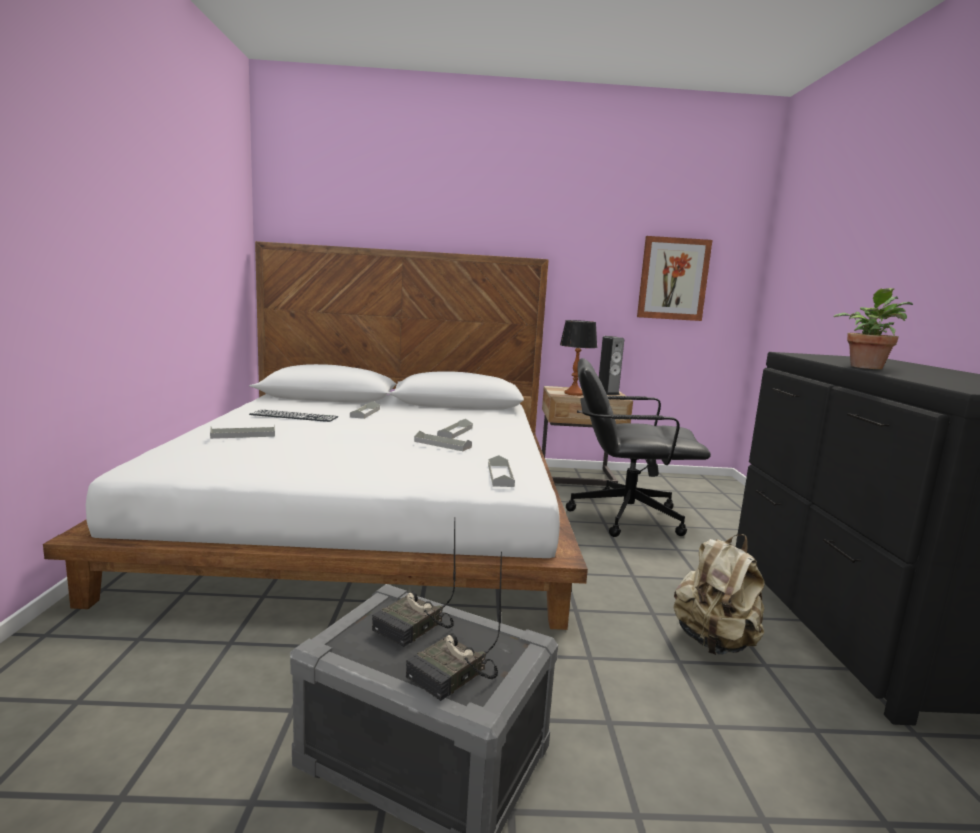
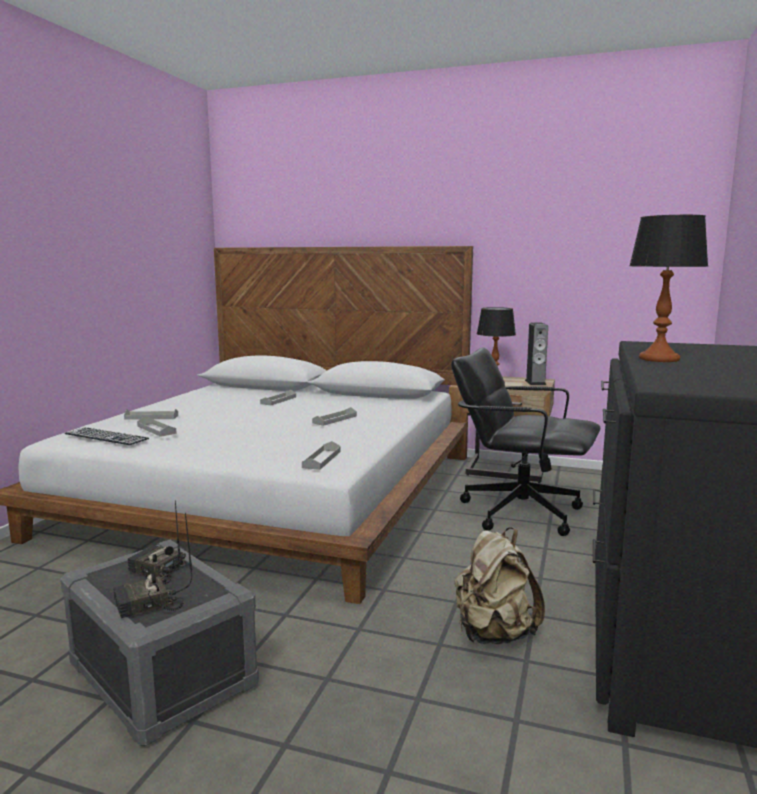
camera: 20 degrees right, 0 degrees up
keyboard [249,409,338,422] -> keyboard moved to [65,427,149,445]
radio [372,517,456,647] -> radio turned 60 degrees clockwise [128,500,186,584]
grey tray [414,430,472,451] -> grey tray moved to [137,416,177,437]
picture [637,236,712,321] -> none
potted plant [833,288,913,369] -> table lamp [629,215,708,362]

